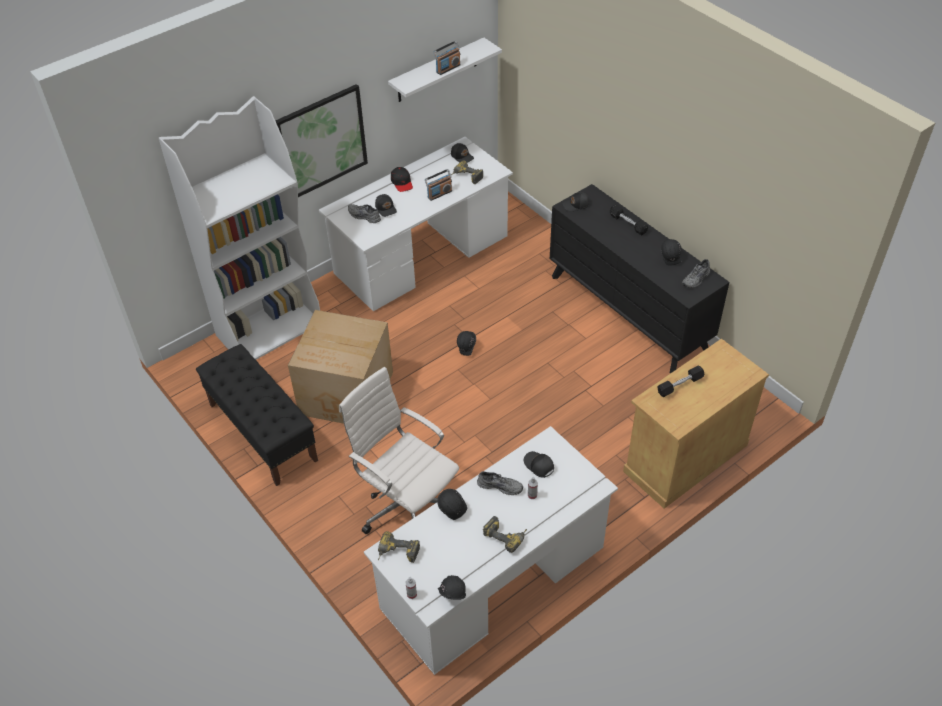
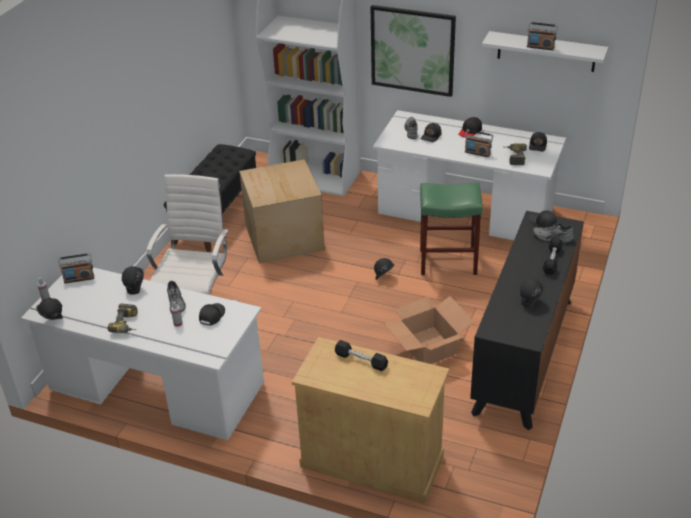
camera: 60 degrees right, 10 degrees down
power drill [378,531,420,563] -> radio [58,253,94,283]
grey shoe [682,259,710,288] -> grey shoe moved to [533,223,574,242]
none -> cardboard box [384,296,474,364]
none -> green stool [420,183,483,275]

